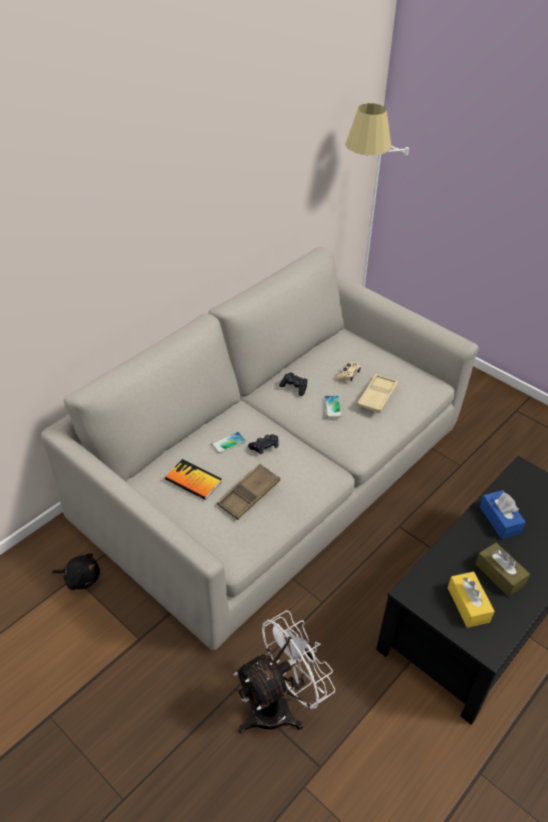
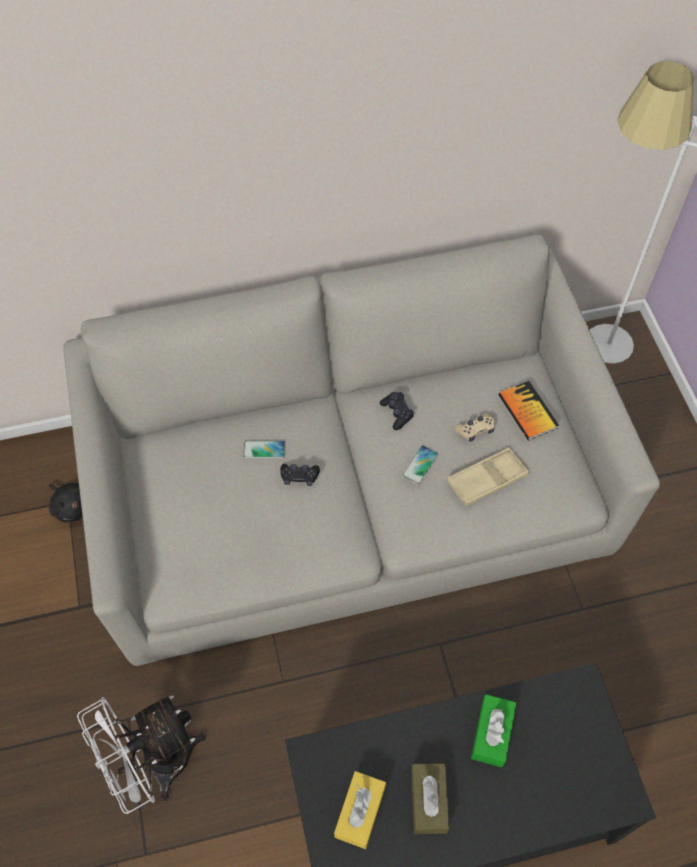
camera: 35 degrees right, 15 degrees up
book [165,459,222,500] -> book moved to [498,381,559,441]
brown tray [217,464,280,520] -> none
white fan [234,610,335,734] -> white fan turned 150 degrees clockwise [77,696,206,814]
blue tissue box [480,490,526,539] -> green tissue box [471,694,517,767]

